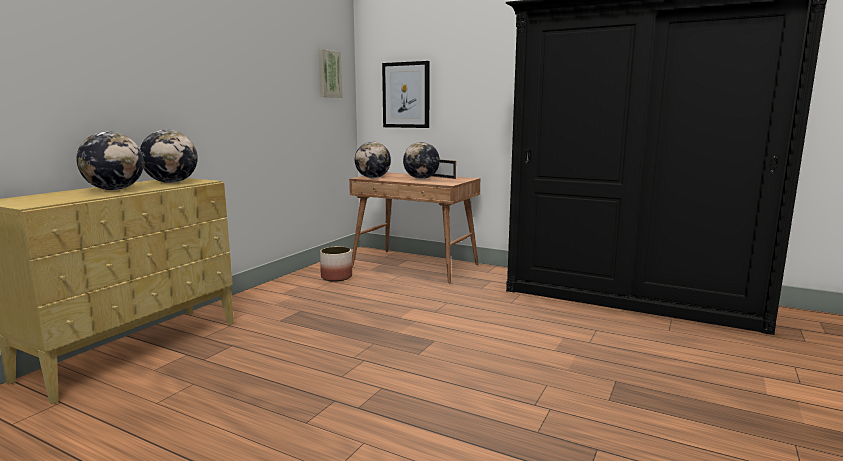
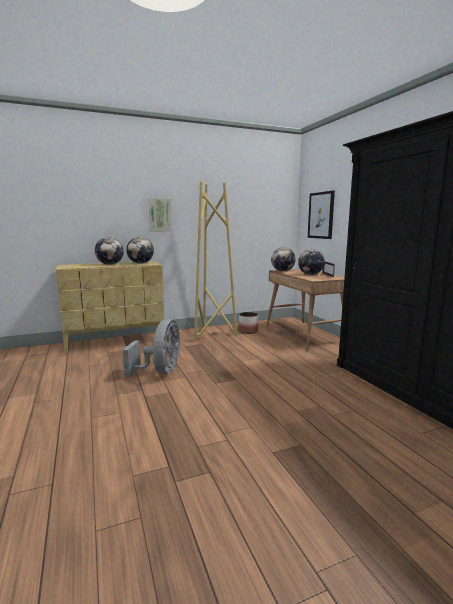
camera: 40 degrees right, 0 degrees up
picture [319,49,343,98] -> picture moved to [148,198,172,232]
none -> grey fan [123,319,180,378]
none -> yellow clothes rack [194,181,237,341]

